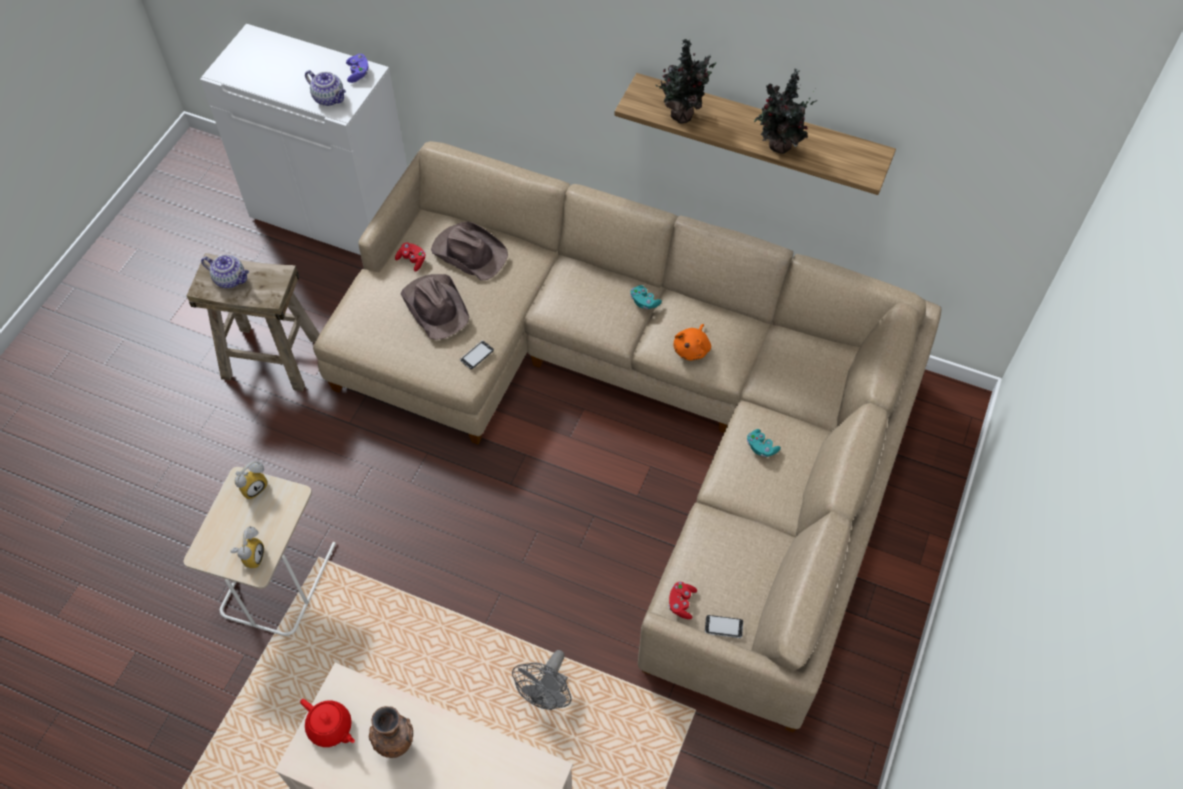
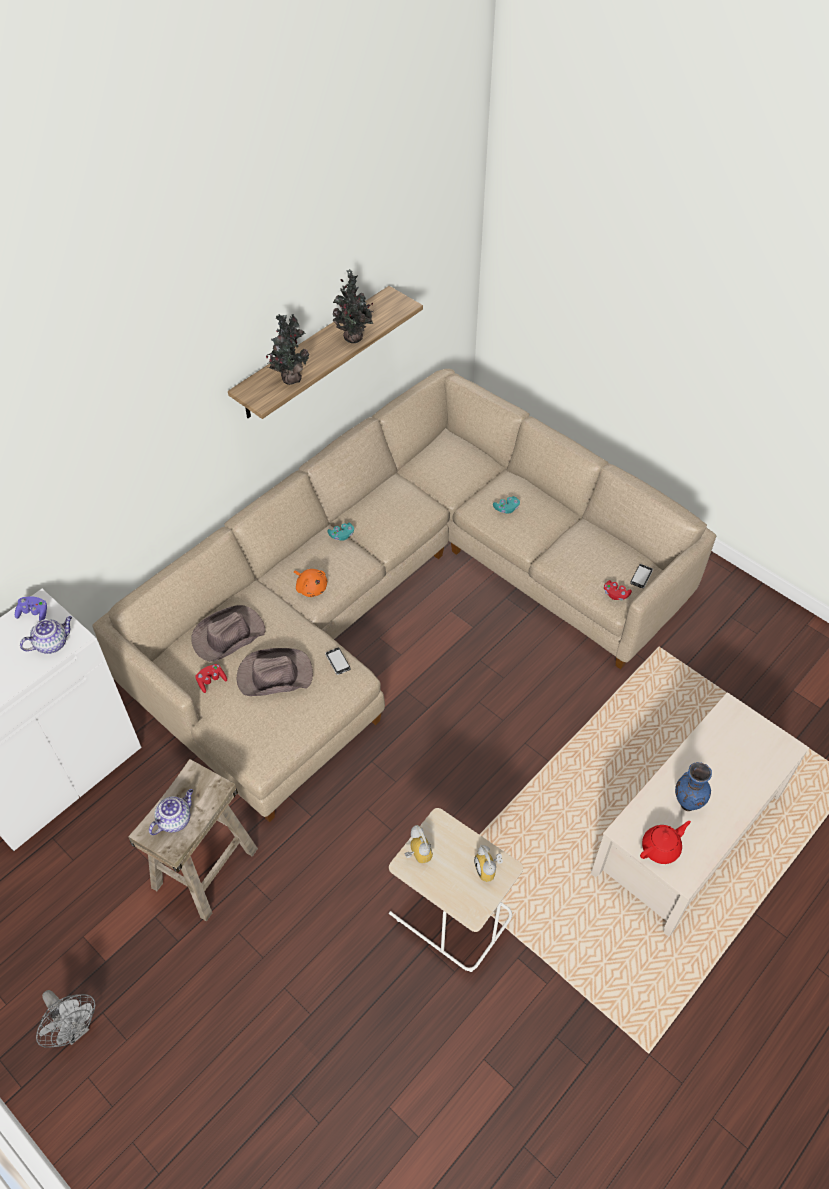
camera: 70 degrees left, 5 degrees down
alarm clock [230,526,264,568] -> alarm clock turned 135 degrees counterclockwise [474,845,503,882]
brown vase [369,706,413,758] -> blue vase [675,762,712,811]
grey fan [512,650,571,710] -> grey fan moved to [36,990,95,1048]
orange plush toy [673,324,711,361] -> orange plush toy moved to [294,569,327,597]

